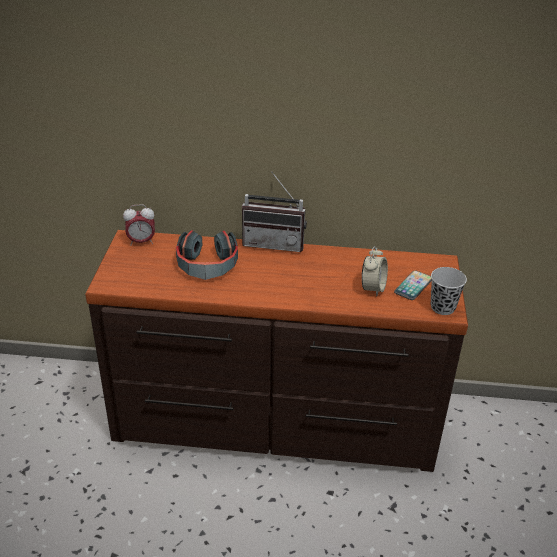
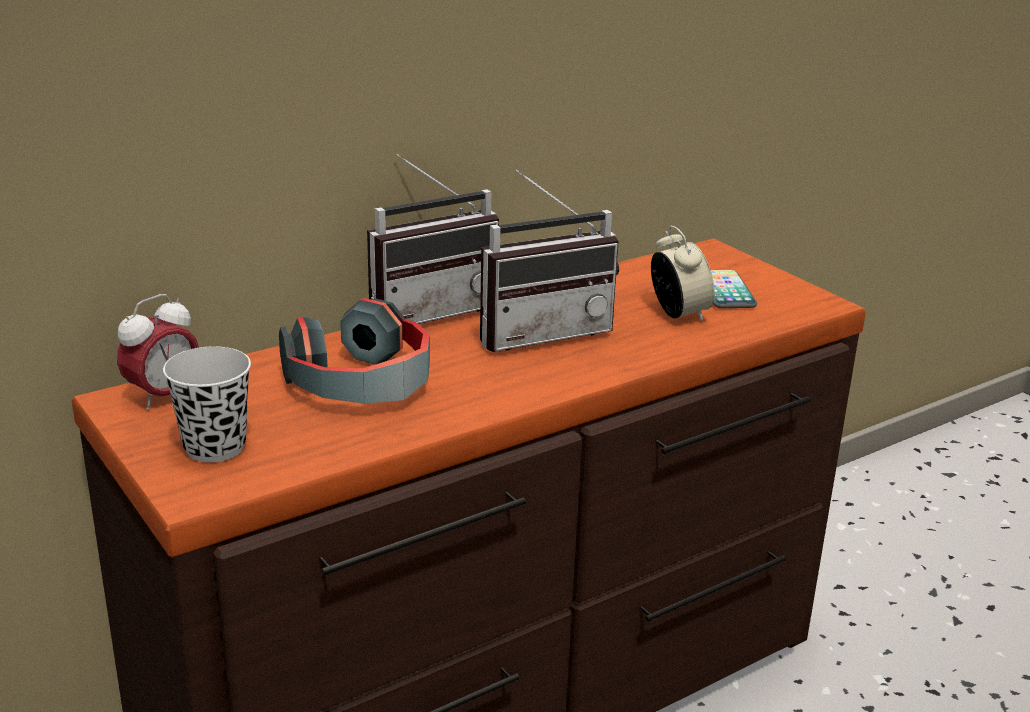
camera: 40 degrees left, 10 degrees down
black cup [431,267,467,315] -> black cup moved to [163,346,251,463]
none -> radio [480,170,619,352]

